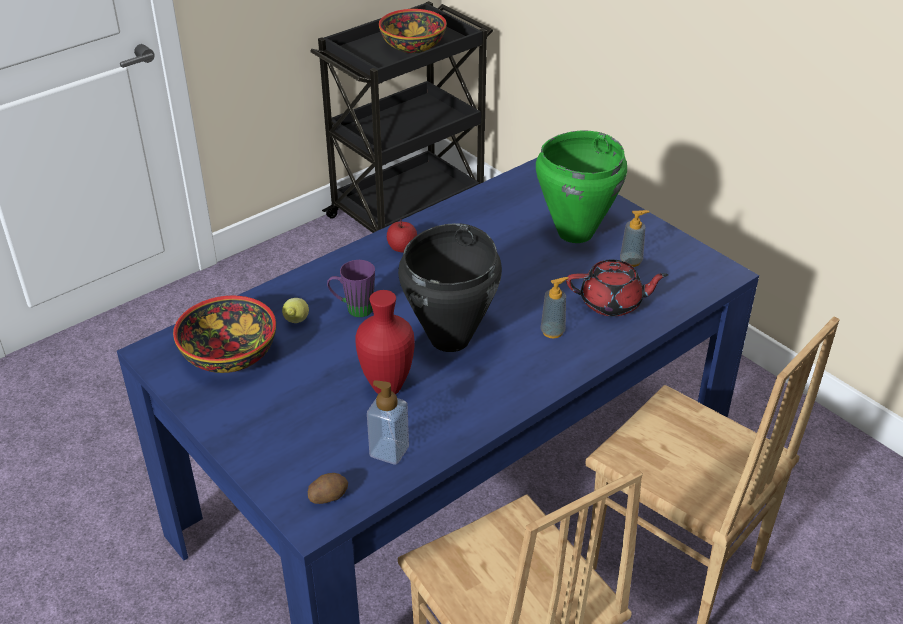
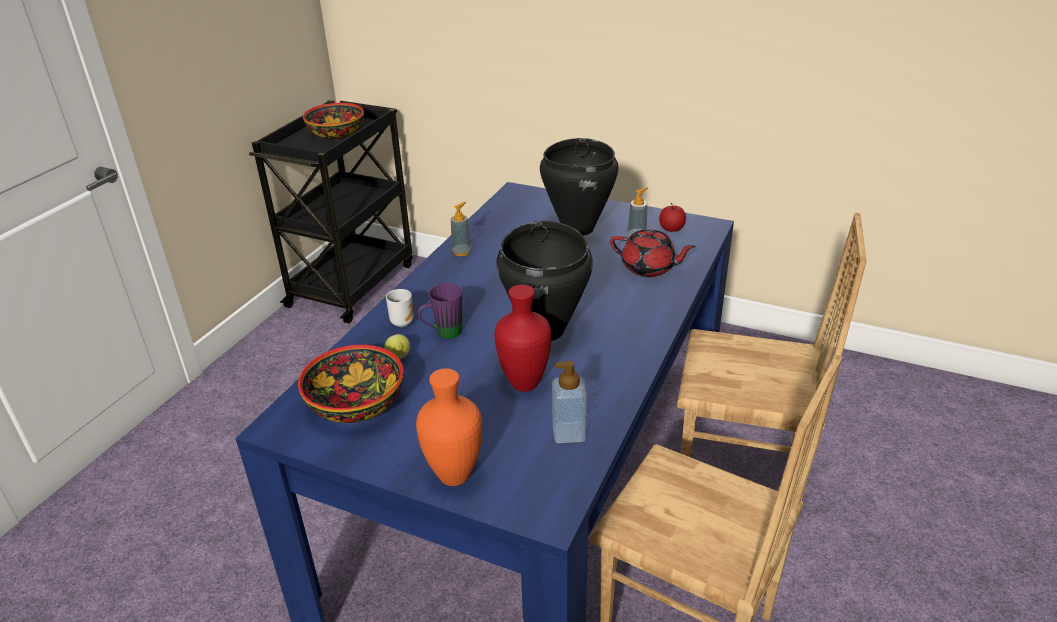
camera: 25 degrees left, 5 degrees down
potato [308,473,348,504] -> none
apple [387,219,417,253] -> apple moved to [659,203,686,232]
green cooking pot [536,130,627,243] -> black cooking pot [540,138,618,236]
soap dispenser [540,277,569,339] -> soap dispenser moved to [451,202,472,256]
red teapot [566,259,668,316] -> red teapot turned 45 degrees clockwise [610,229,696,277]
none -> mug [386,289,414,327]
none -> orange vase [416,368,482,486]

